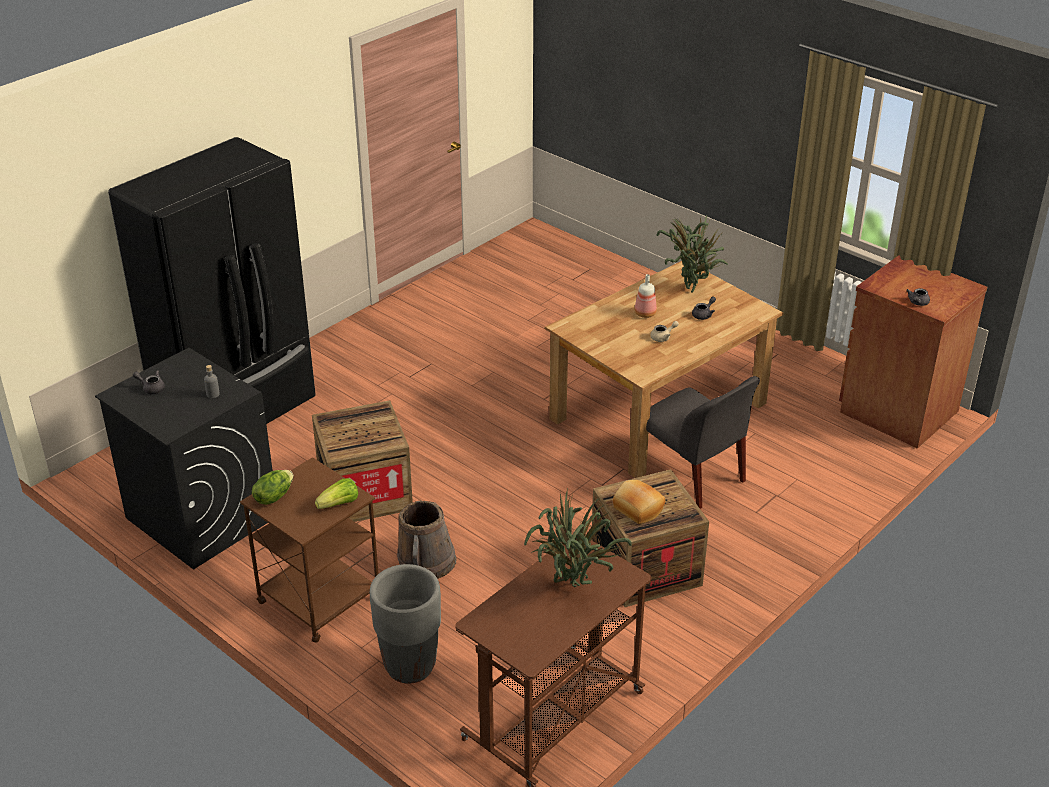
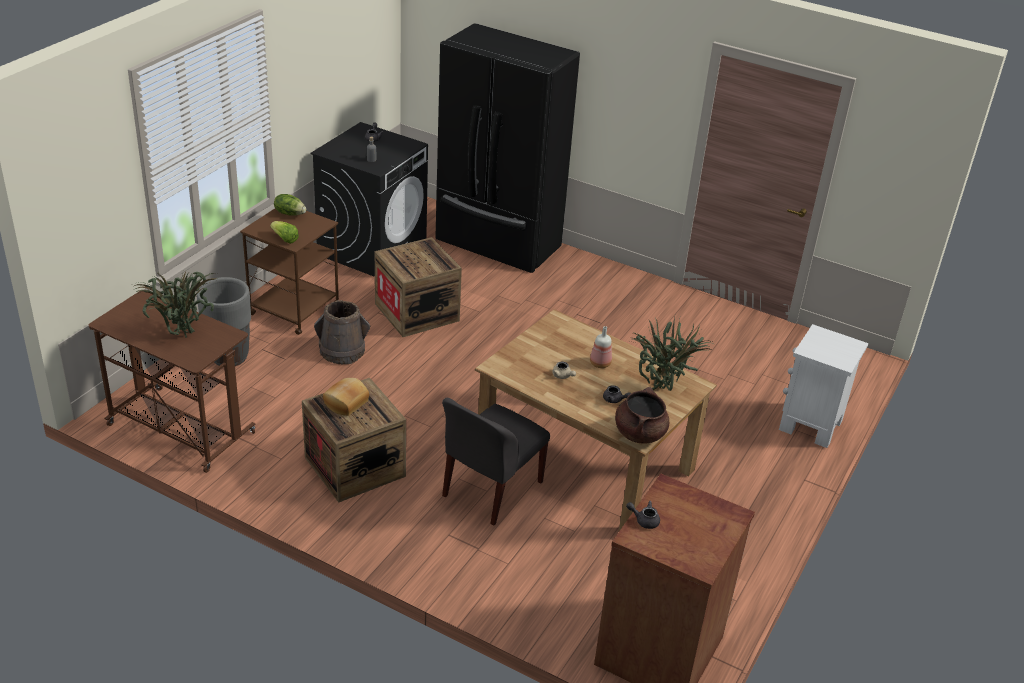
camera: 75 degrees right, 0 degrees up
none -> brown cooking pot [615,387,669,443]
none -> white nightstand [779,324,868,448]

